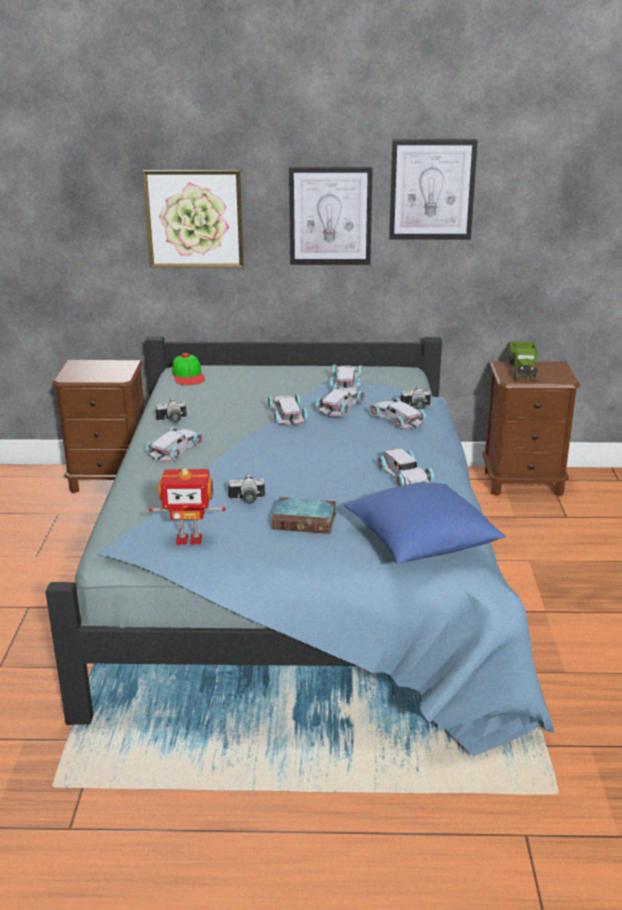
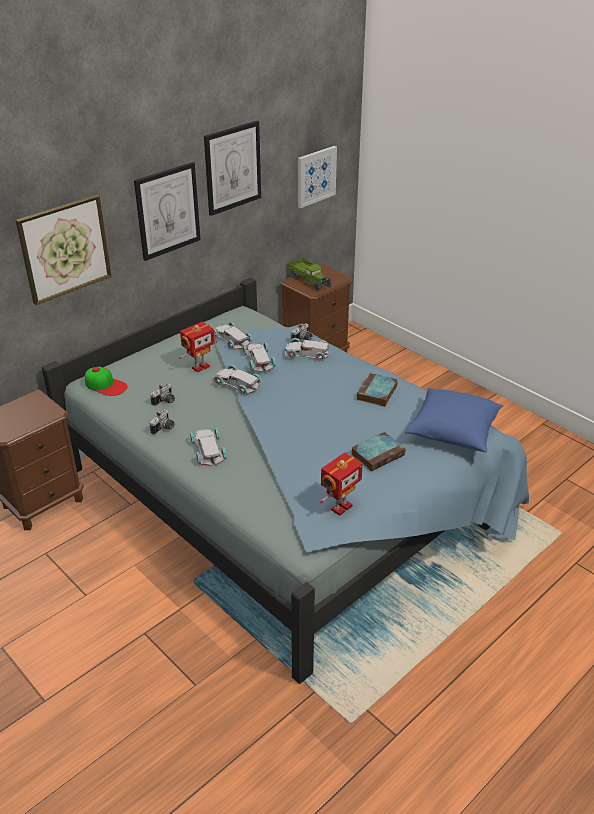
camera: 45 degrees left, 10 degrees up
camera [228,474,265,504] -> camera moved to [151,384,175,406]
white toy car [377,448,434,487] -> book [357,373,398,407]
none -> toy robot [179,322,217,372]
none -> picture [298,146,337,208]

